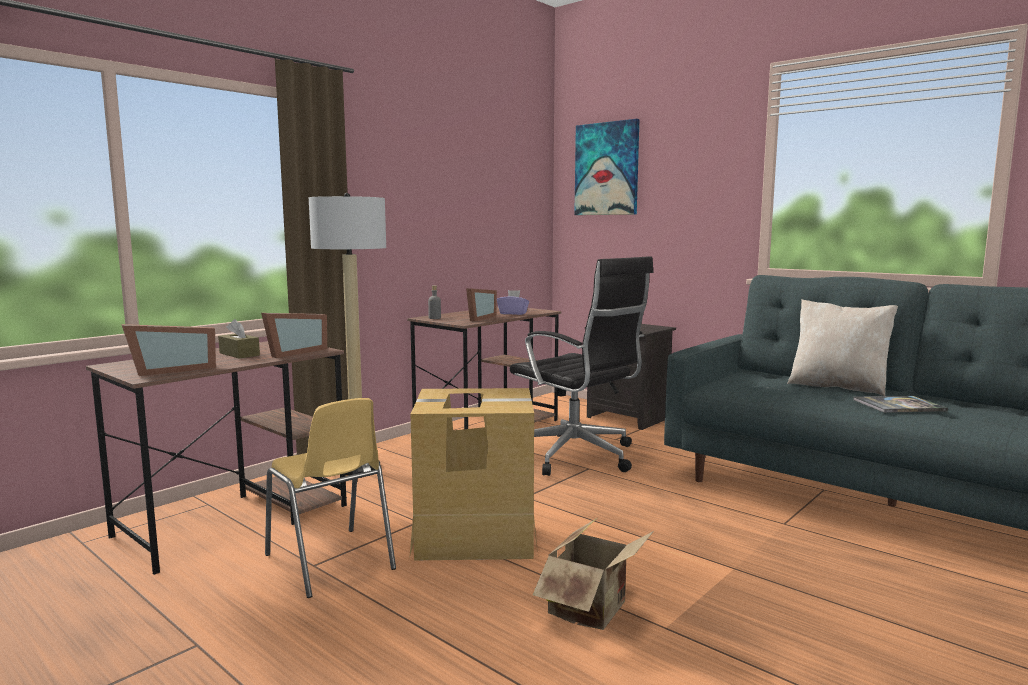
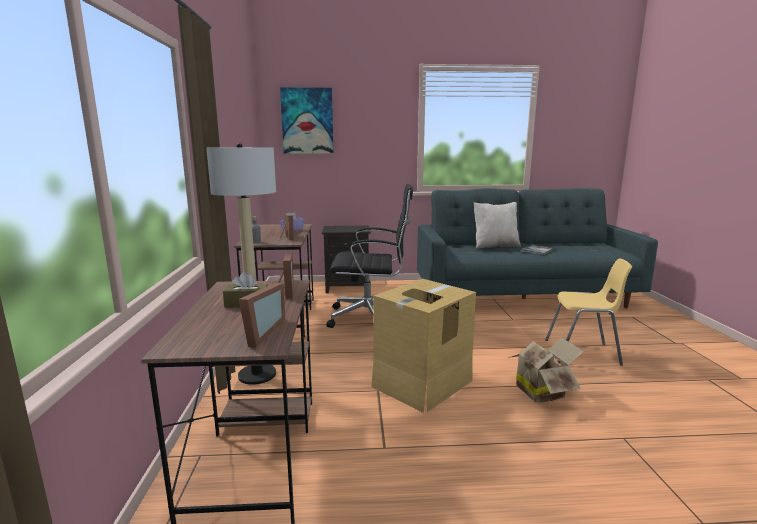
camera: 45 degrees left, 5 degrees up
yellow chair [265,398,396,598] -> yellow chair moved to [545,258,632,366]

